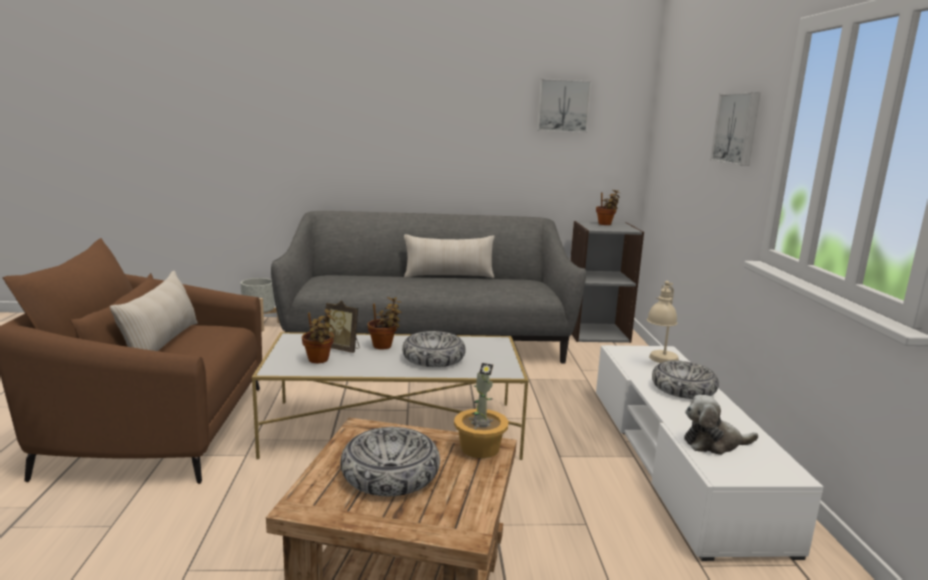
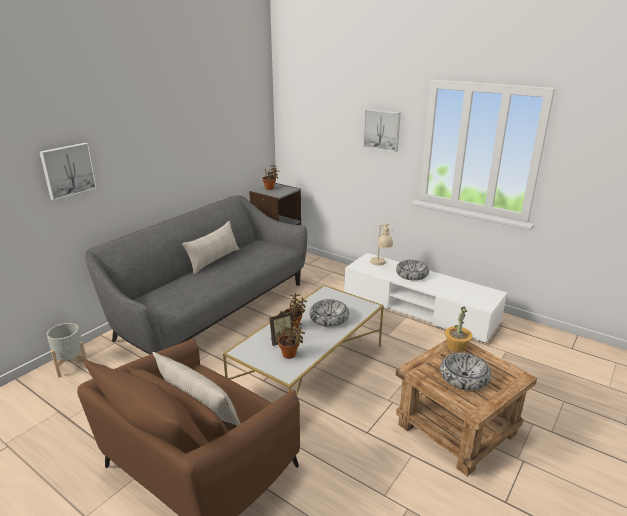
camera: 50 degrees left, 10 degrees up
picture [537,79,591,133] -> picture moved to [39,143,97,201]
plush toy [684,395,758,455] -> none

